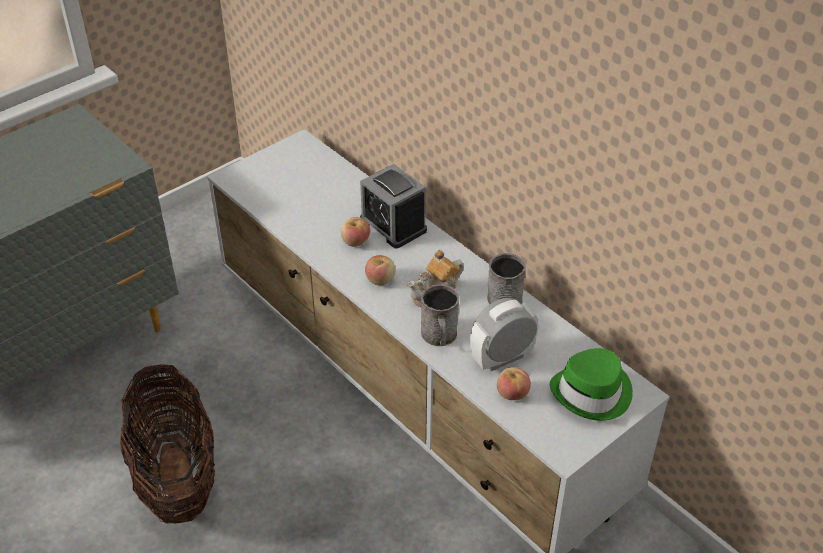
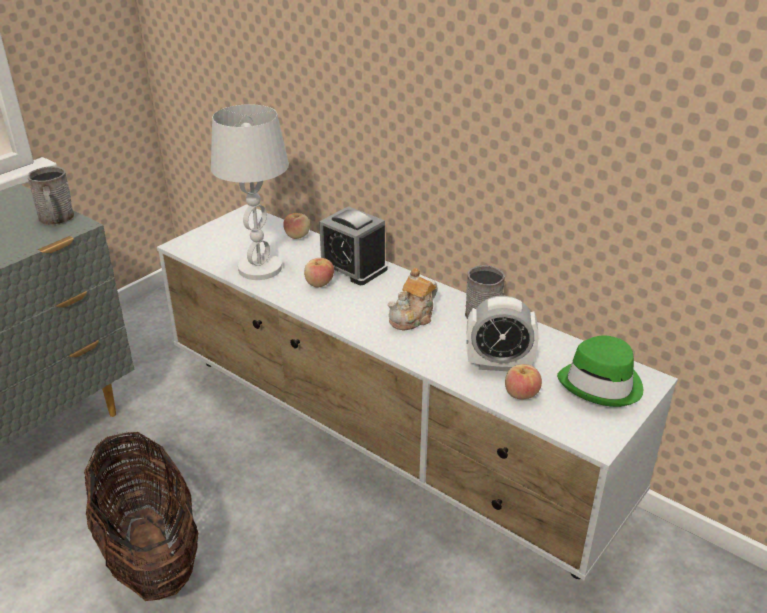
camera: 10 degrees left, 10 degrees down
apple [365,255,395,285] -> apple moved to [283,213,310,239]
grey mug [421,284,459,346] -> grey mug moved to [28,166,75,226]
alarm clock [470,298,538,371] -> alarm clock turned 135 degrees counterclockwise [466,296,539,371]
none -> white table lamp [211,104,289,280]

